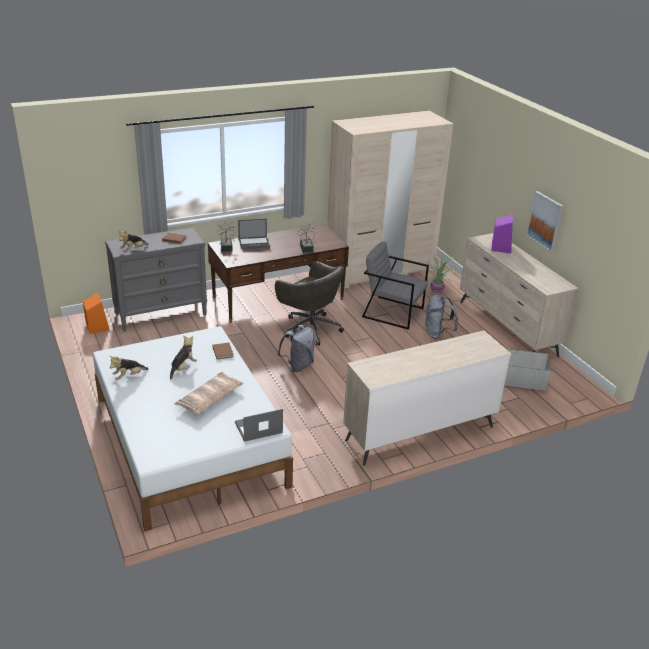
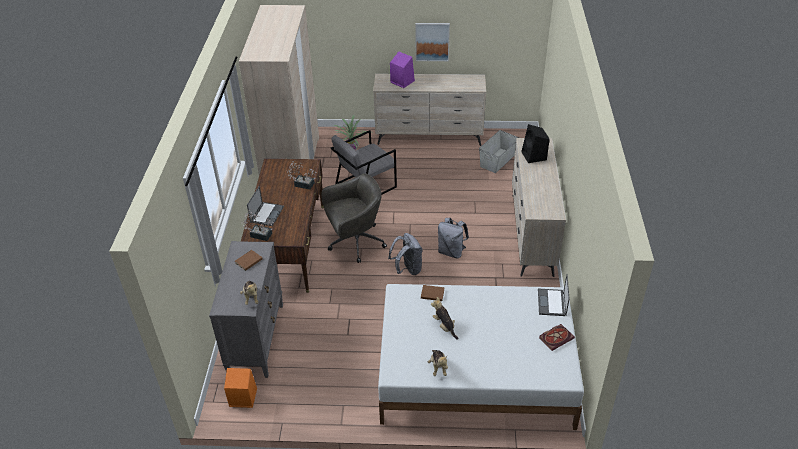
camera: 60 degrees left, 10 degrees up
pillow [174,372,243,416] -> none
grey backpack [425,295,458,339] -> grey backpack moved to [438,218,469,258]
none -> black speaker [521,124,550,163]
none -> book [539,324,575,351]

